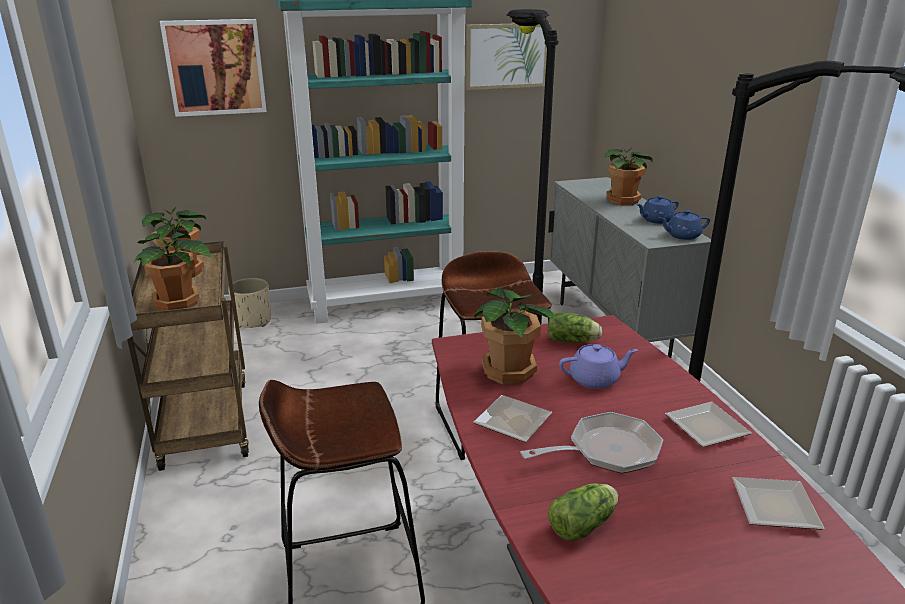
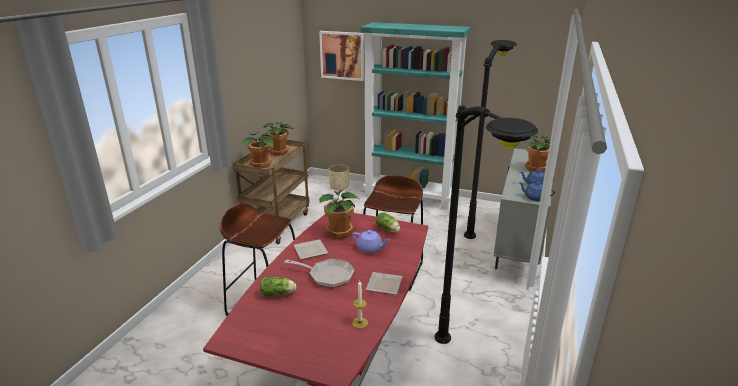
camera: 35 degrees right, 0 degrees up
picture [465,23,550,90] -> none
plate [732,477,825,530] -> candle [352,281,368,328]

